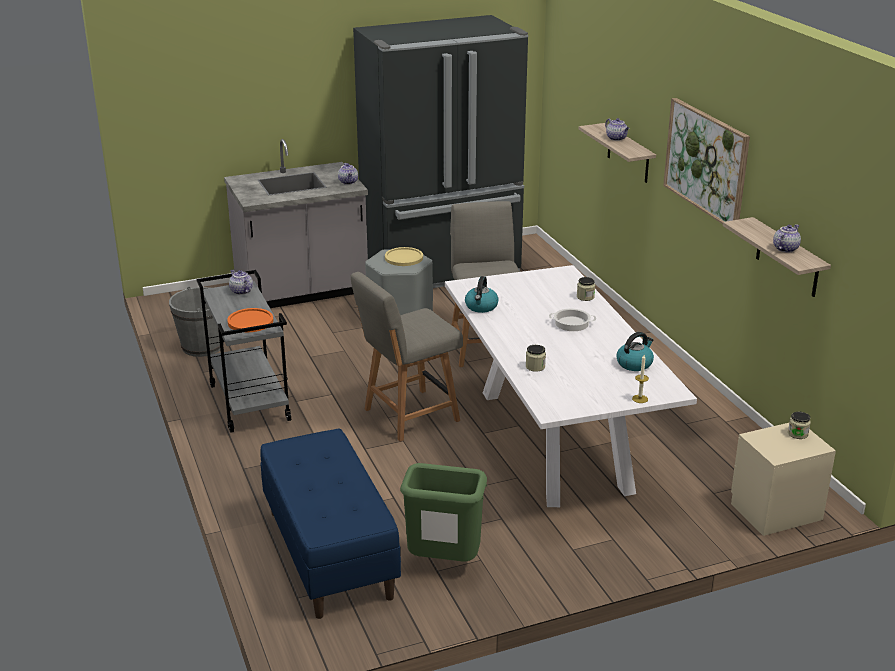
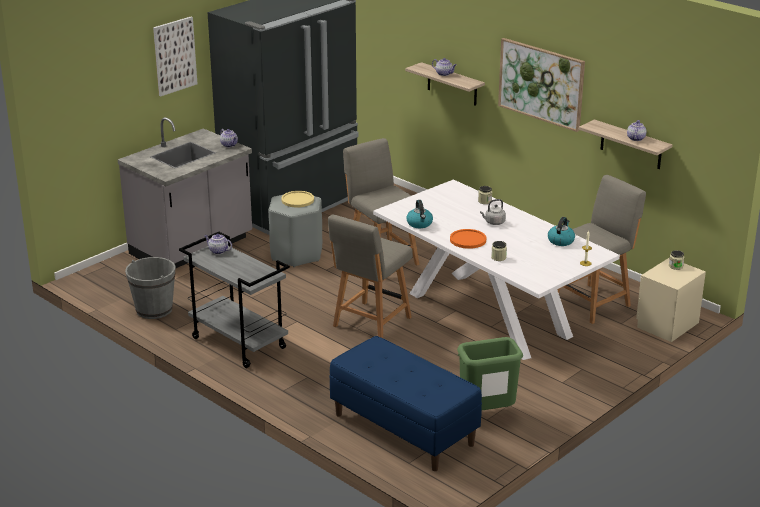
camera: 25 degrees left, 0 degrees up
orange plate [227,308,273,332] -> orange plate moved to [450,229,486,249]
cooking pot [549,309,596,331] -> grey kettle [480,199,506,225]
none -> picture [153,17,197,96]
none -> grey chair [557,175,646,324]

